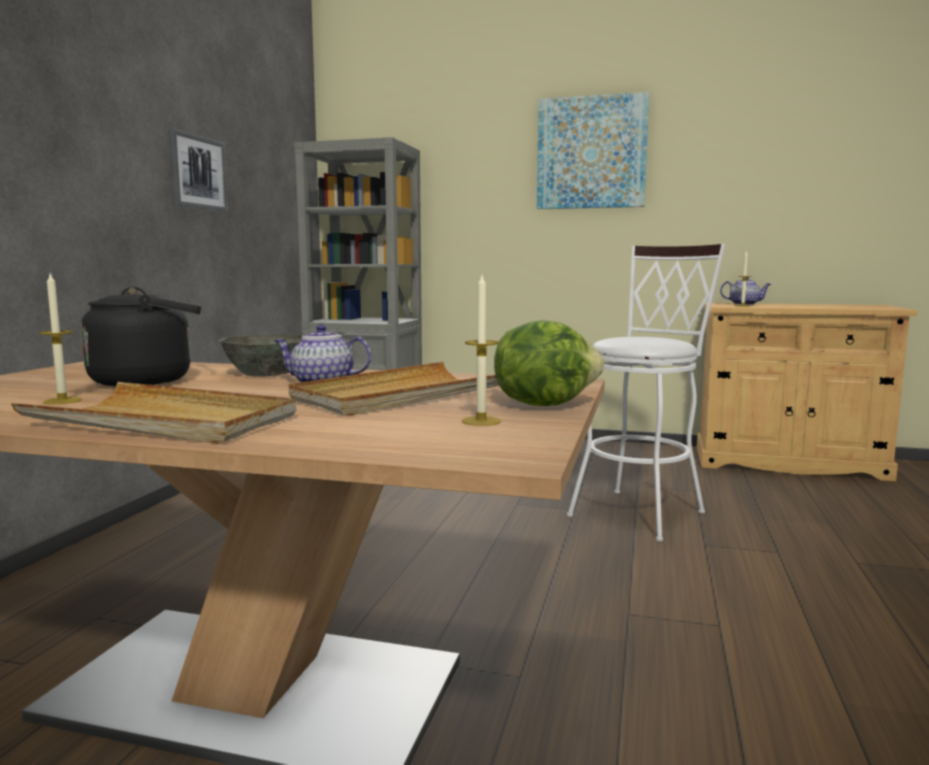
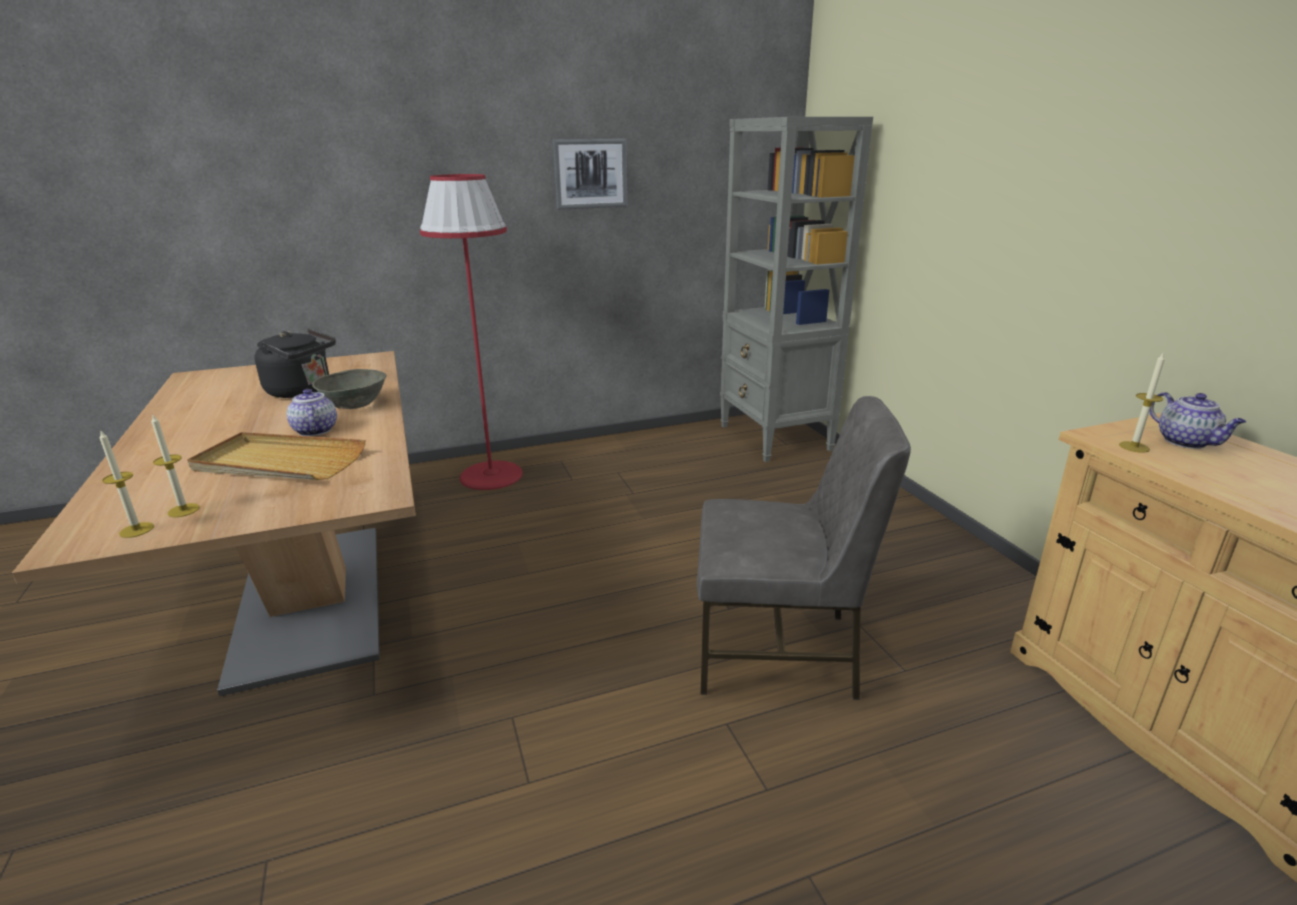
camera: 55 degrees right, 15 degrees up
beige tray [11,382,296,444] -> none
candle [39,273,82,404] -> candle moved to [99,431,154,538]
lettuce [494,320,604,406] -> none
picture [537,92,649,209] -> none
white stool [567,244,725,541] -> grey chair [697,396,911,700]
none -> red floor lamp [420,174,523,490]

